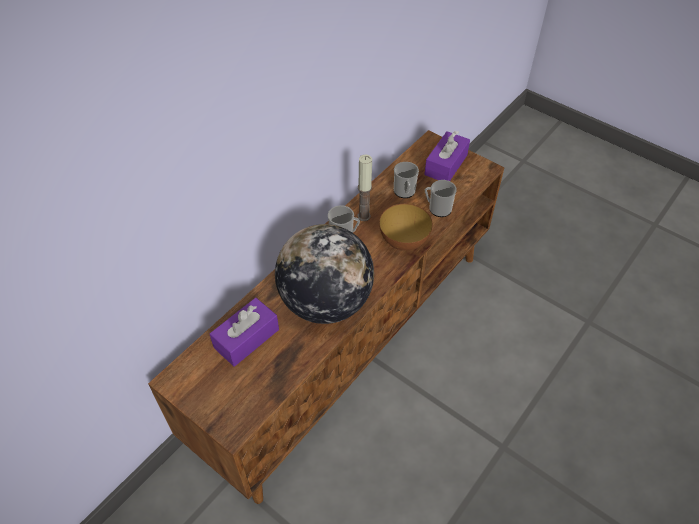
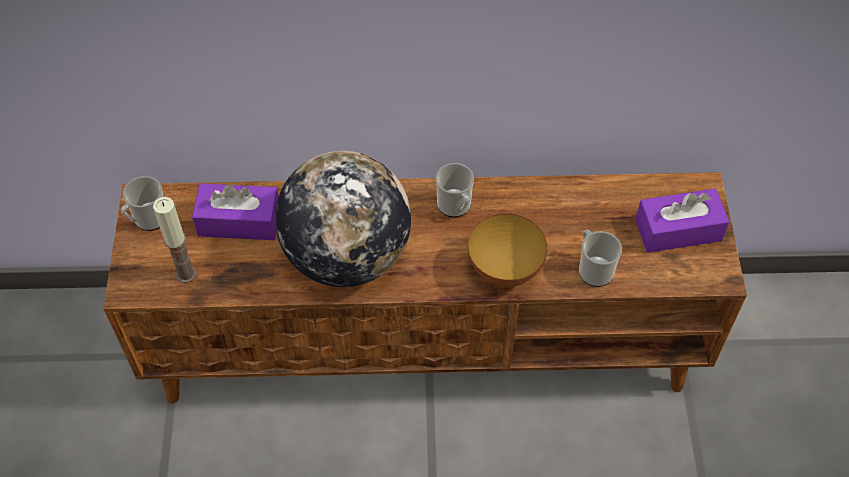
camera: 50 degrees right, 5 degrees up
candle [358,155,372,221] -> candle moved to [153,197,197,283]
mug [394,162,419,198] -> mug moved to [121,176,164,231]

